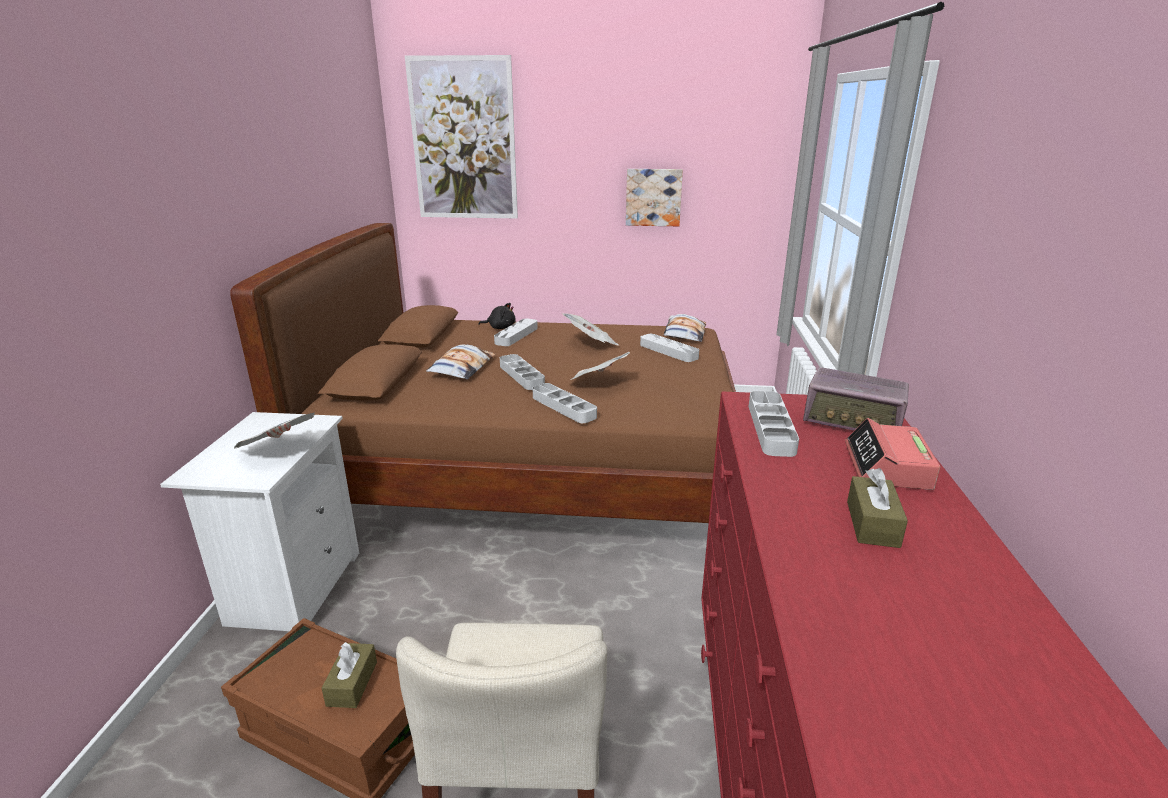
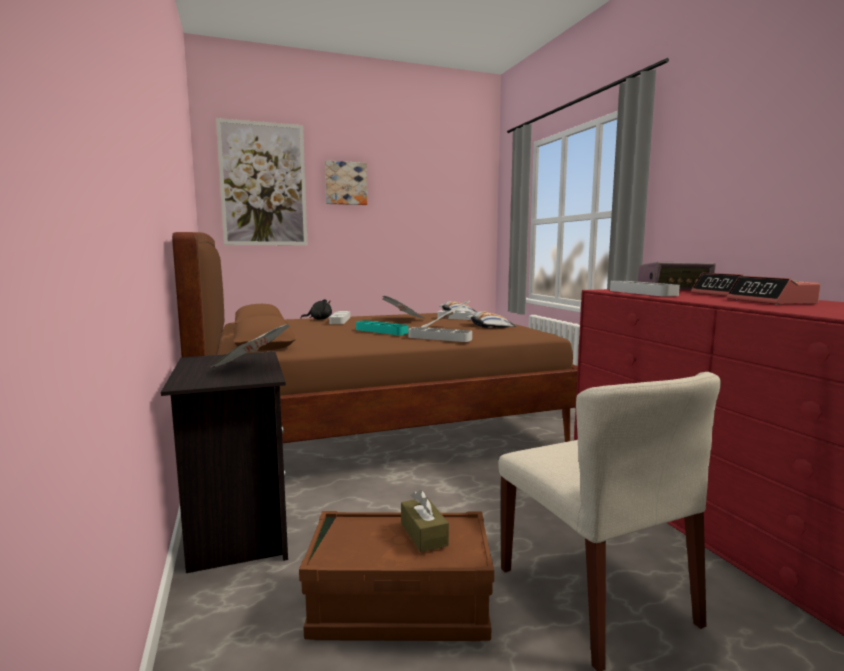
camera: 25 degrees left, 15 degrees down
white nightstand [160,412,359,631] -> black nightstand [161,351,288,573]
pillow [426,345,495,379] -> pillow moved to [467,311,517,328]
grey tray [500,354,545,390] -> turquoise tray [356,321,408,335]
picture [626,169,683,226] -> picture moved to [325,160,367,205]
brown tissue box [847,468,908,548] -> alarm clock [727,276,820,305]

